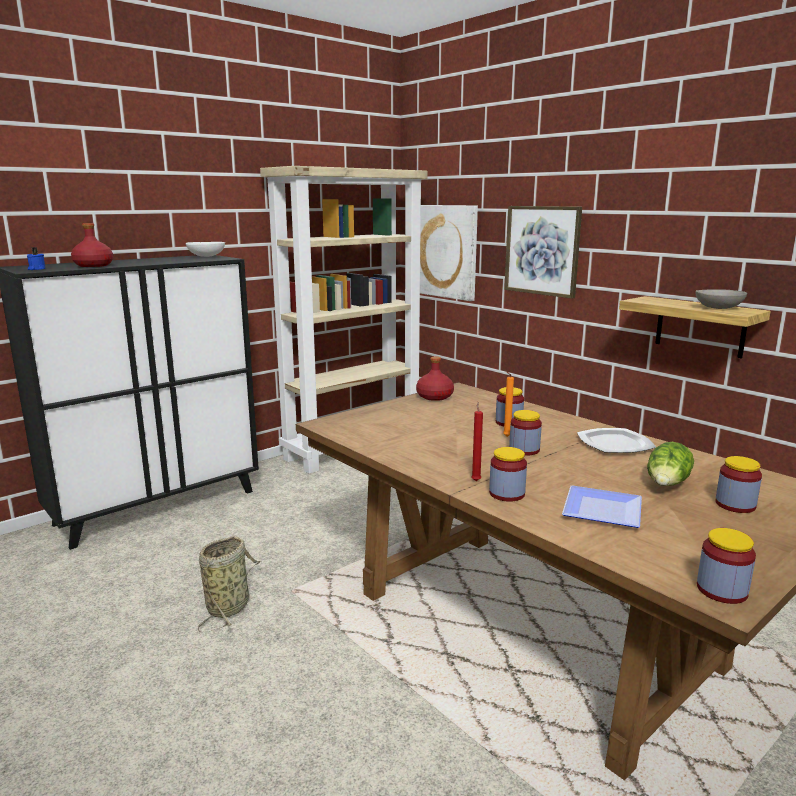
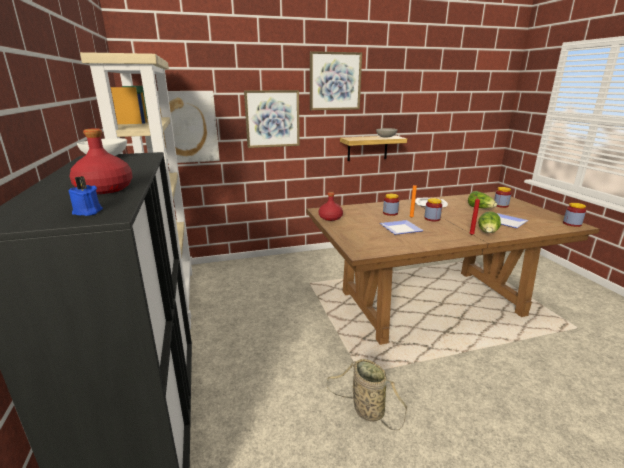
camera: 65 degrees left, 5 degrees up
jar [489,447,527,502] -> lettuce [478,211,501,233]
none -> picture [310,51,362,110]
none -> plate [380,220,424,235]

